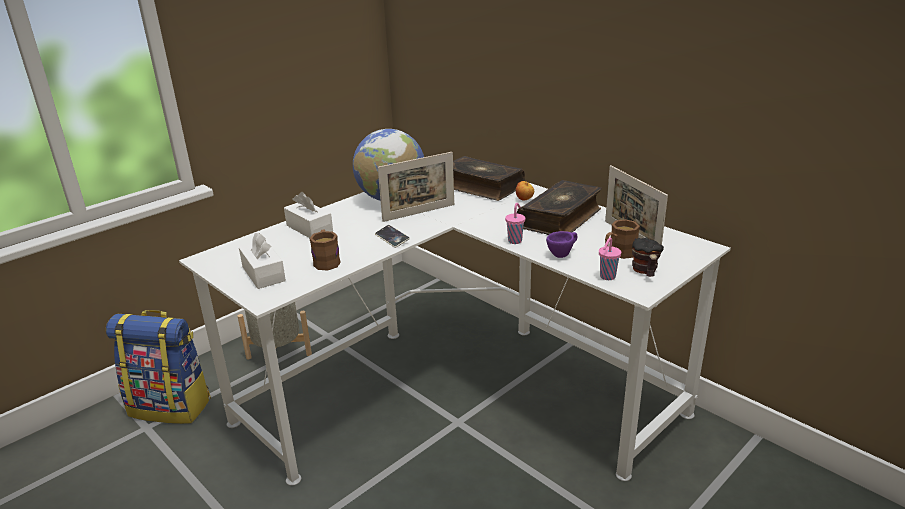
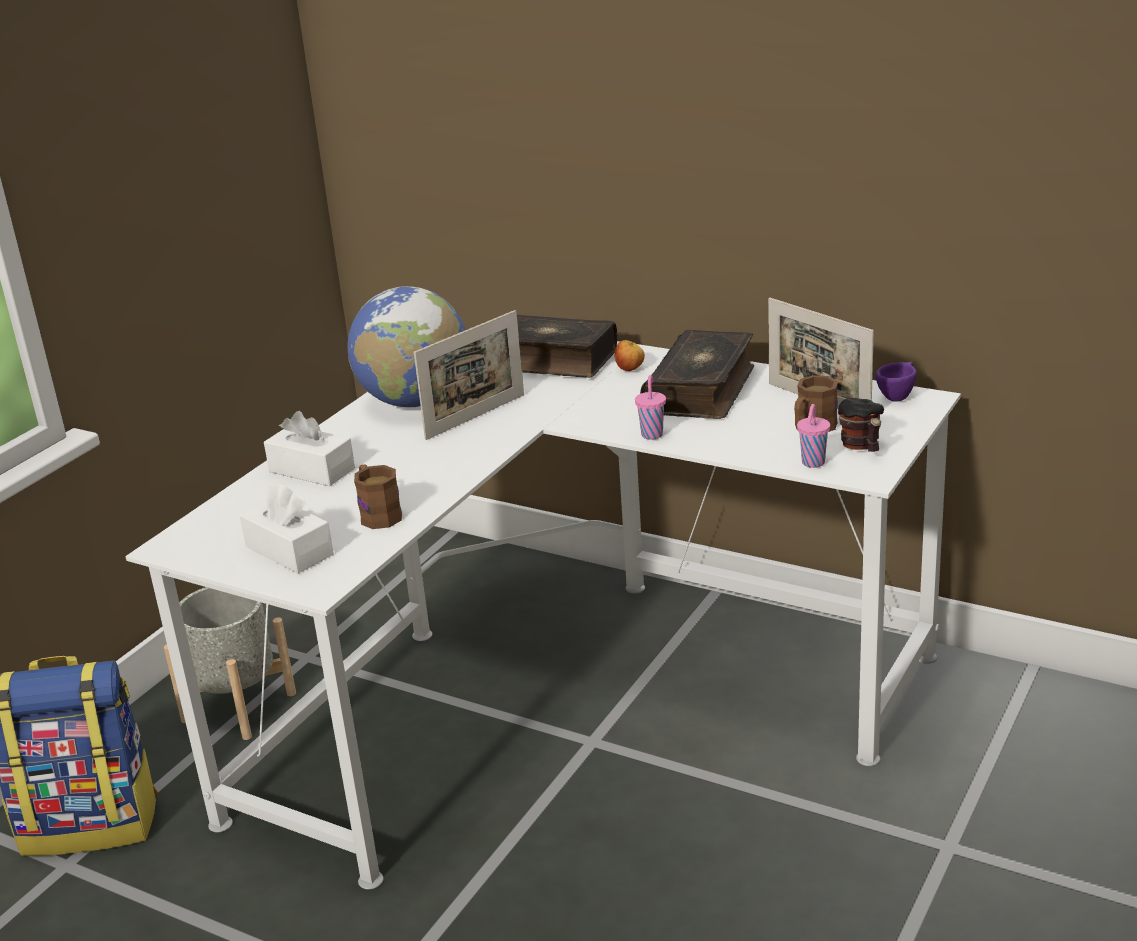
camera: 15 degrees left, 0 degrees up
phone [375,225,410,248] -> none
purple cup [546,231,577,258] -> purple cup moved to [876,362,916,402]

